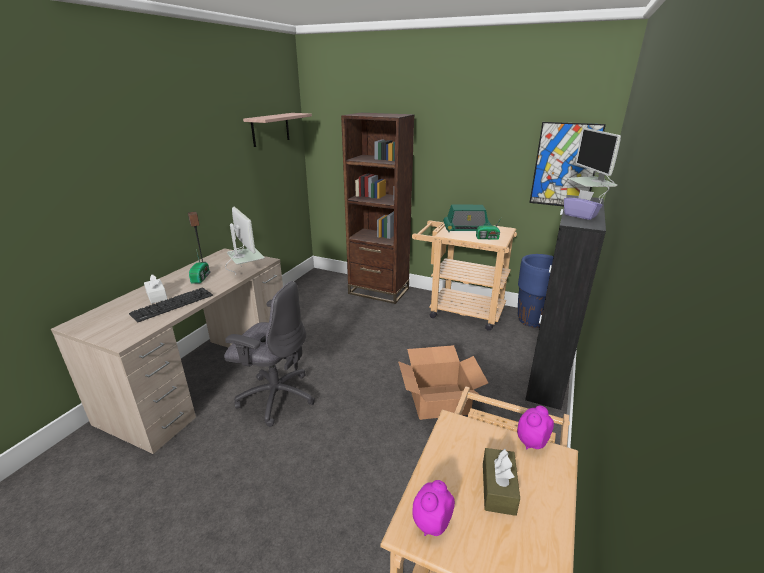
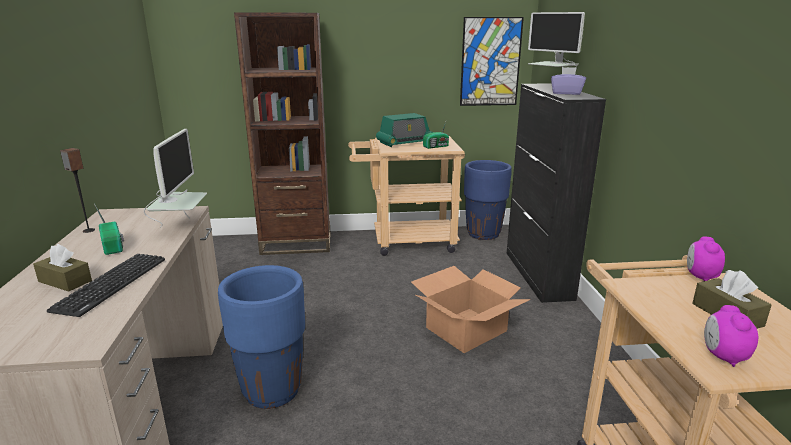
camera: 30 degrees left, 5 degrees down
white tissue box [144,274,167,304] -> brown tissue box [33,244,92,292]
grey office chair [224,281,315,427] -> blue planter [218,265,305,409]
monitor [225,207,265,275] -> monitor turned 60 degrees clockwise [144,129,207,228]
shelf [243,113,312,147] -> none

